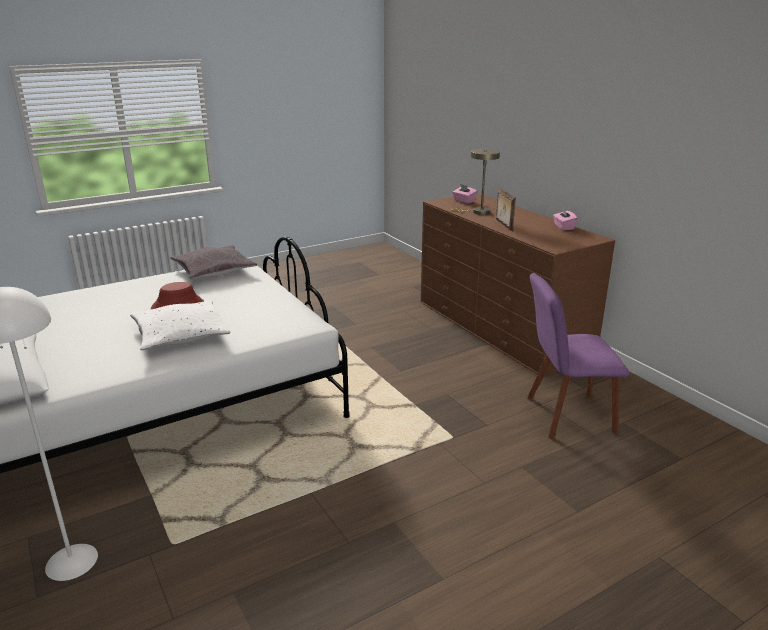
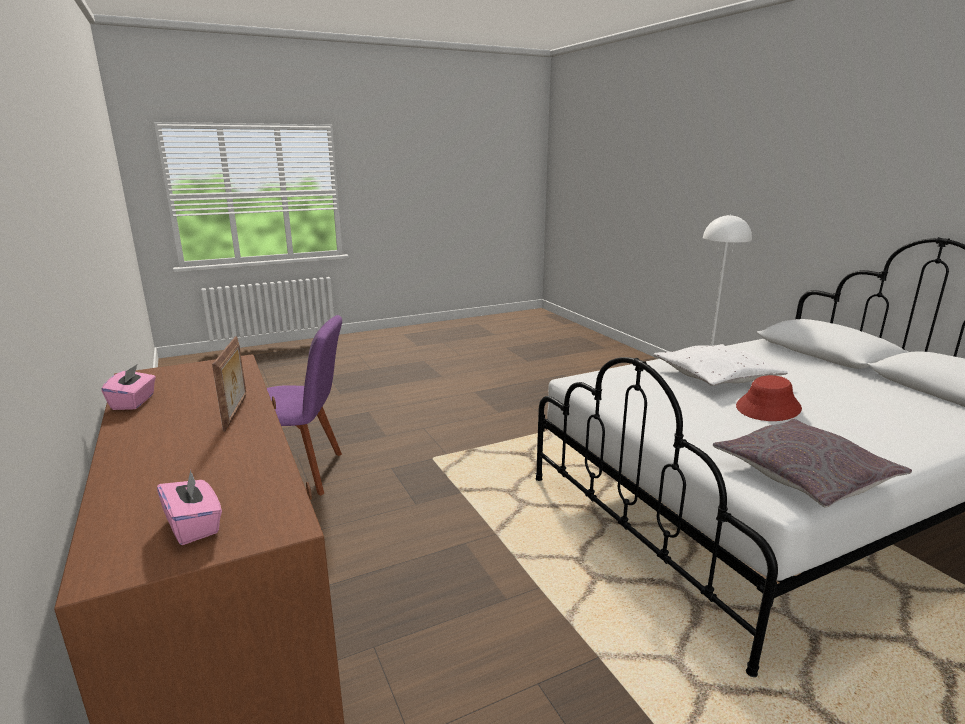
camera: 175 degrees left, 5 degrees down
beige table lamp [451,149,500,215] -> none

